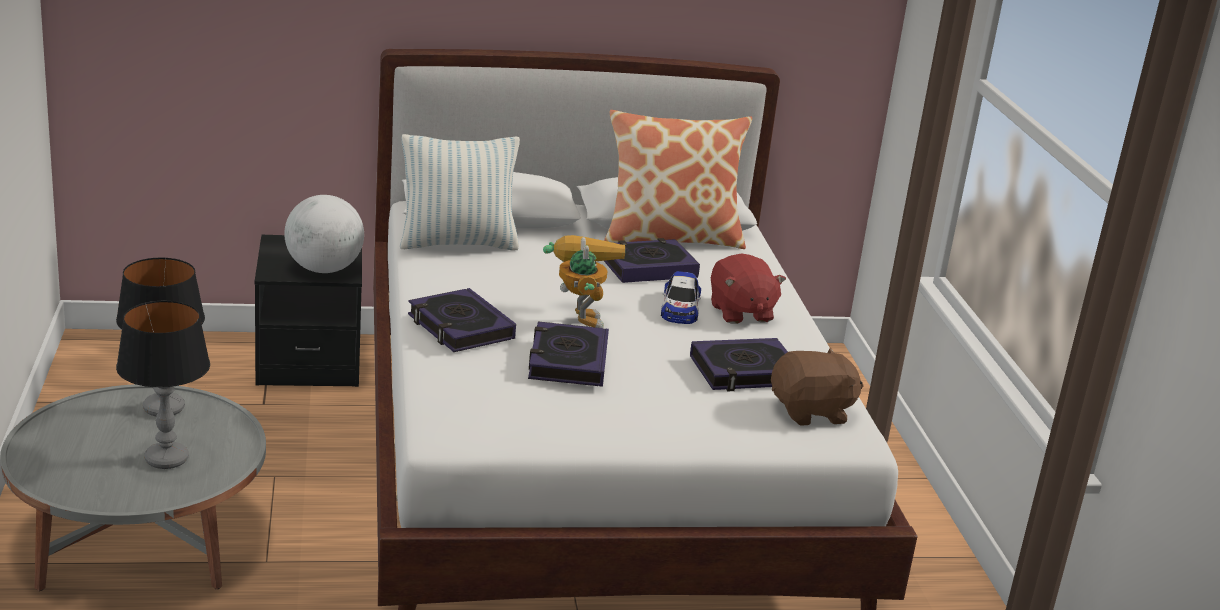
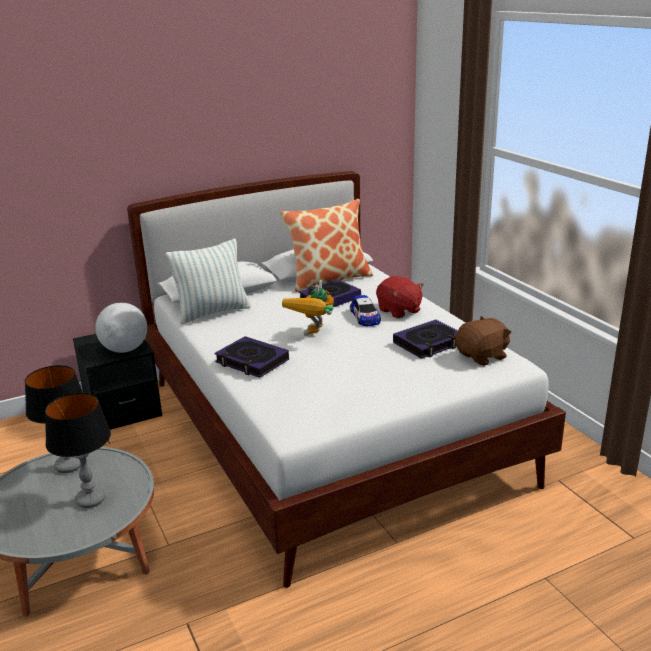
camera: 15 degrees left, 0 degrees up
book [528,321,609,387] -> none
toy robot [543,235,625,328] -> toy robot turned 135 degrees counterclockwise [282,280,334,336]

